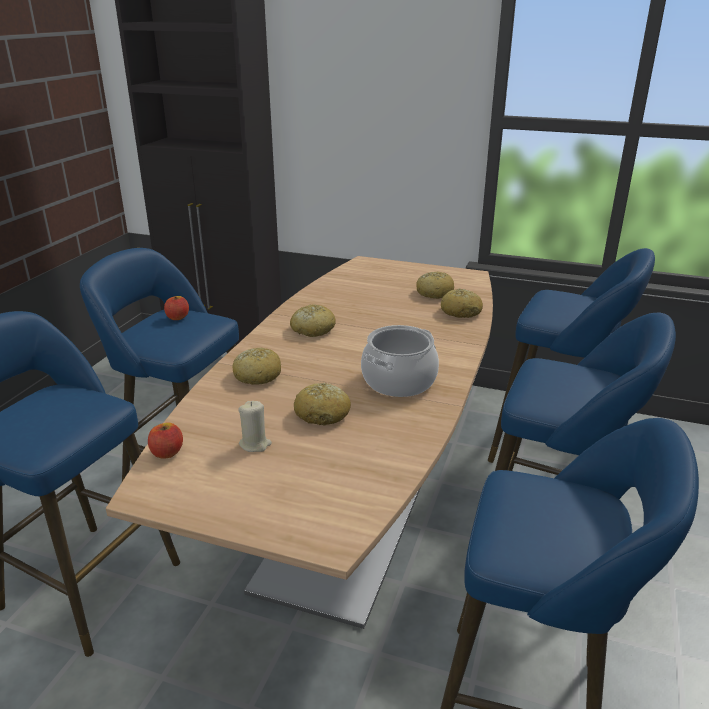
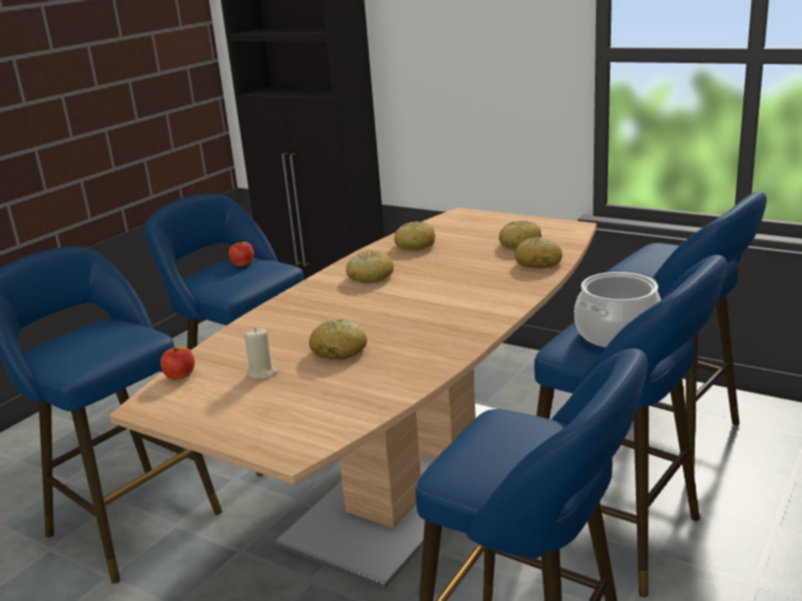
camera: 15 degrees right, 5 degrees down
bread [232,348,281,385] -> bread moved to [394,221,435,250]
cooking pot [361,325,439,397] -> cooking pot moved to [574,272,661,347]

